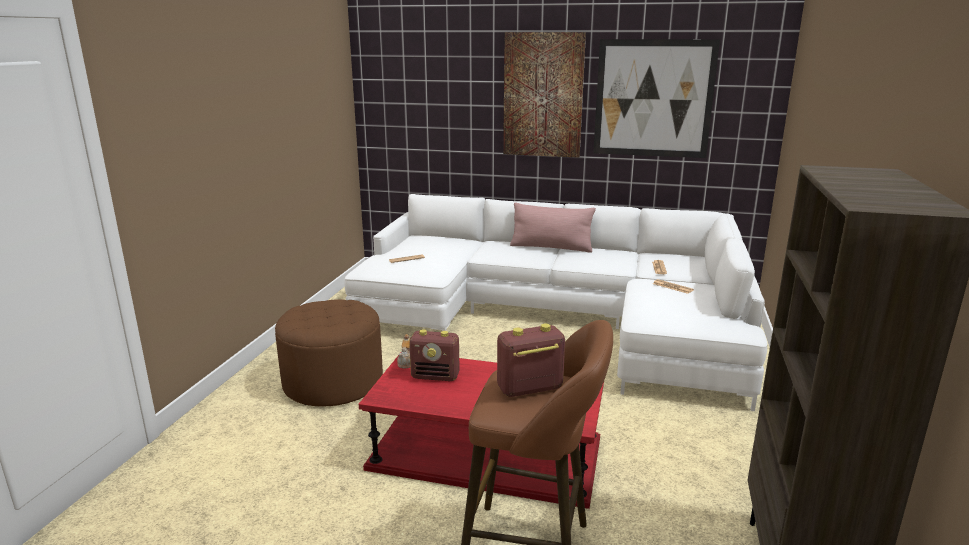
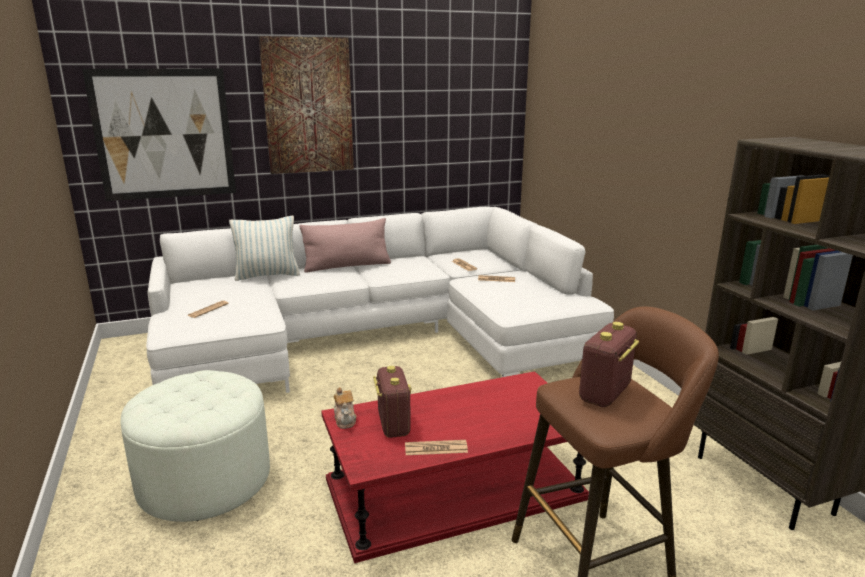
camera: 35 degrees left, 0 degrees up
brown ottoman [275,299,383,406] -> white ottoman [121,370,270,522]
radio [409,329,460,381] -> radio turned 75 degrees counterclockwise [373,366,412,438]
picture [593,39,720,158] -> picture moved to [82,69,236,201]
none -> pillow [229,216,300,281]
none -> newspaper [405,440,468,455]

